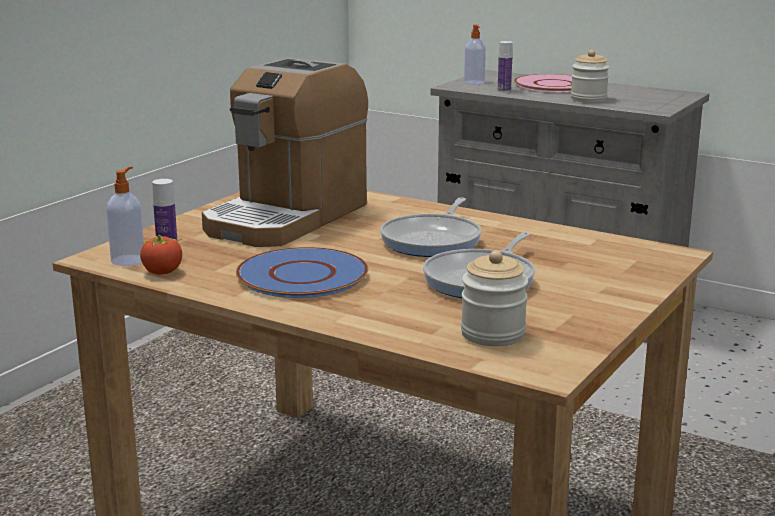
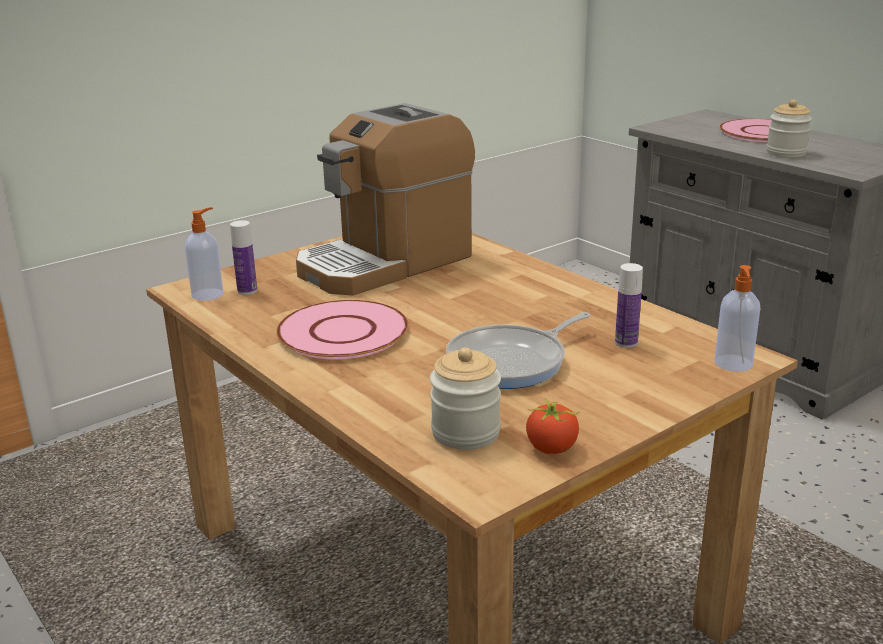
camera: 20 degrees right, 5 degrees up
tomato [139,234,182,275] -> tomato moved to [526,398,581,454]
blue plate [236,247,368,298] -> pink plate [276,300,408,360]
frying pan [380,197,482,257] -> none
soap dispenser [464,24,486,84] -> soap dispenser moved to [714,265,760,372]
bottle [498,41,513,92] -> bottle moved to [615,263,643,348]

